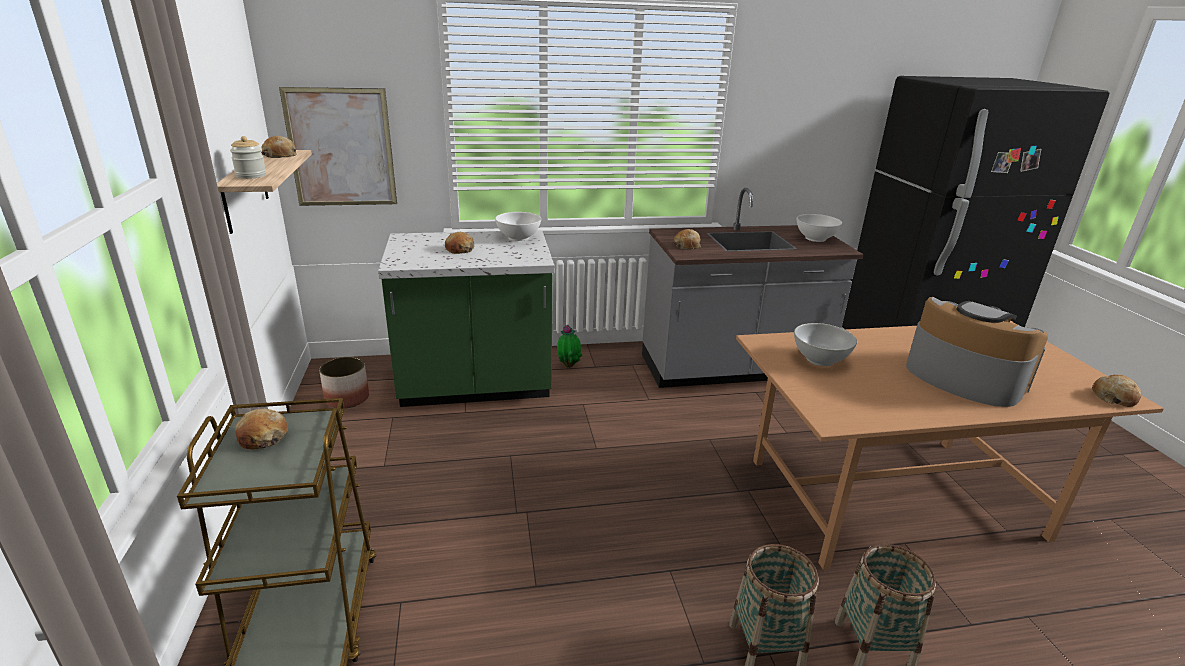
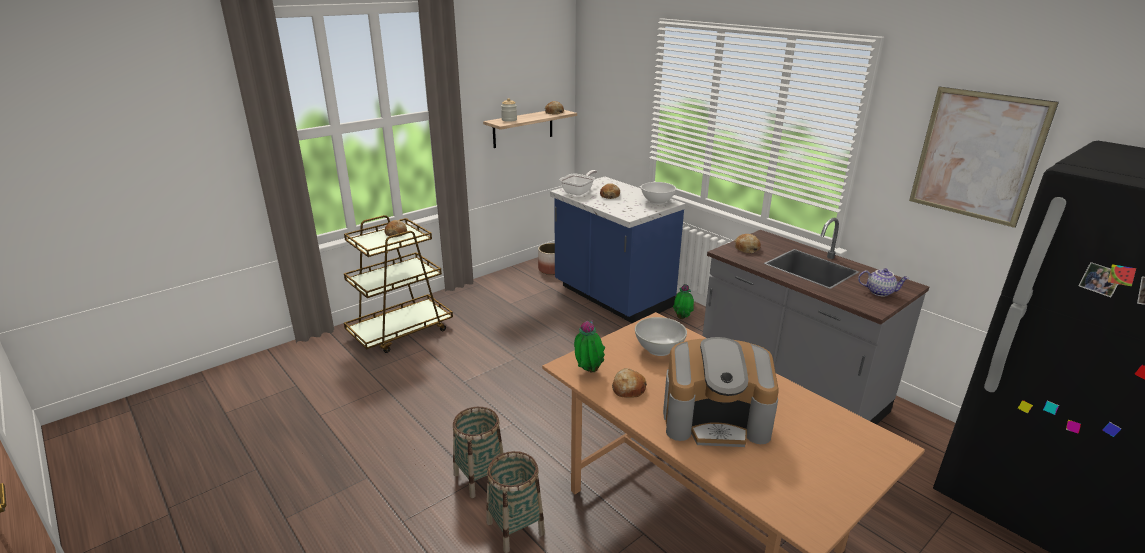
camera: 60 degrees right, 0 degrees up
picture [279,87,397,206] -> picture moved to [909,86,1059,228]
green counter [378,230,554,407] -> blue counter [550,177,685,323]
white bowl [797,214,842,242] -> teapot [858,268,909,296]
coffee machine [906,297,1048,407] -> coffee machine turned 75 degrees clockwise [663,337,779,447]
bread [1092,375,1142,407] -> bread moved to [612,368,647,398]
none -> frying pan [559,170,597,196]
none -> potted plant [574,320,605,373]

